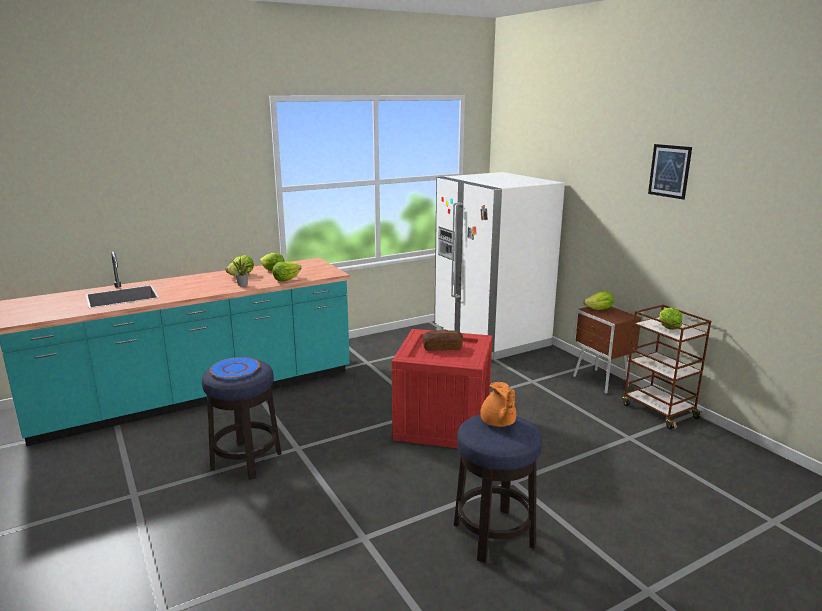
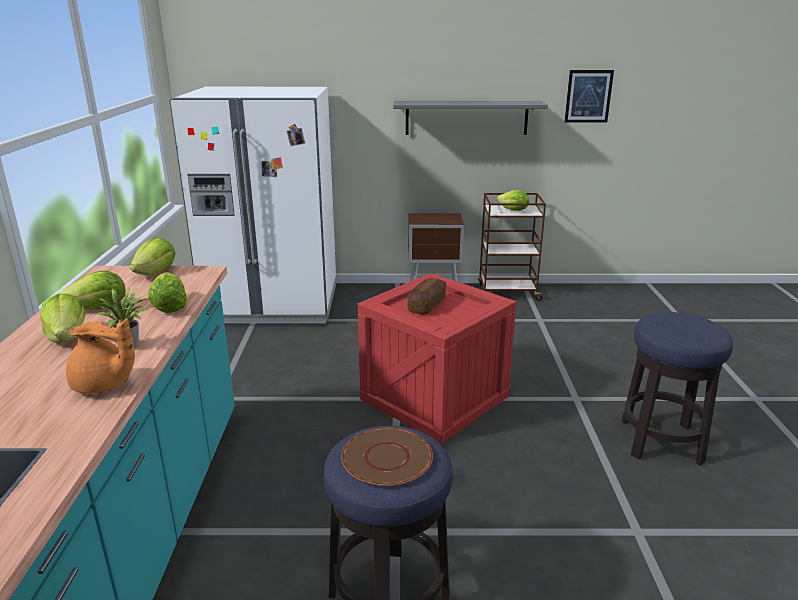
camera: 60 degrees left, 5 degrees up
blue plate [210,357,260,379] -> brown plate [341,427,433,486]
orange teapot [480,382,516,427] -> orange teapot moved to [66,318,135,394]
lettuce [583,291,614,310] -> lettuce moved to [130,238,176,275]
picture [648,144,692,200] -> picture moved to [564,70,614,123]
none -> grey shelf [393,101,548,135]

